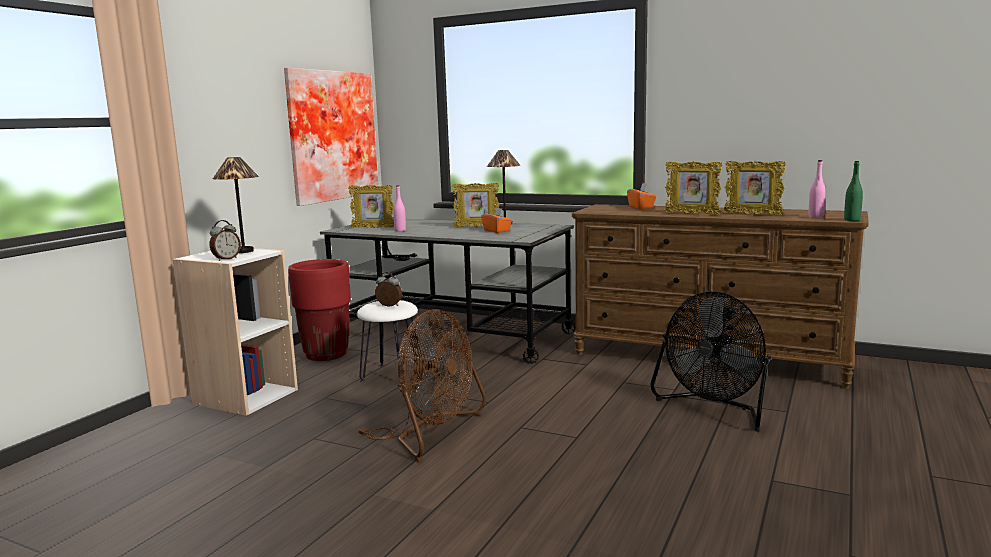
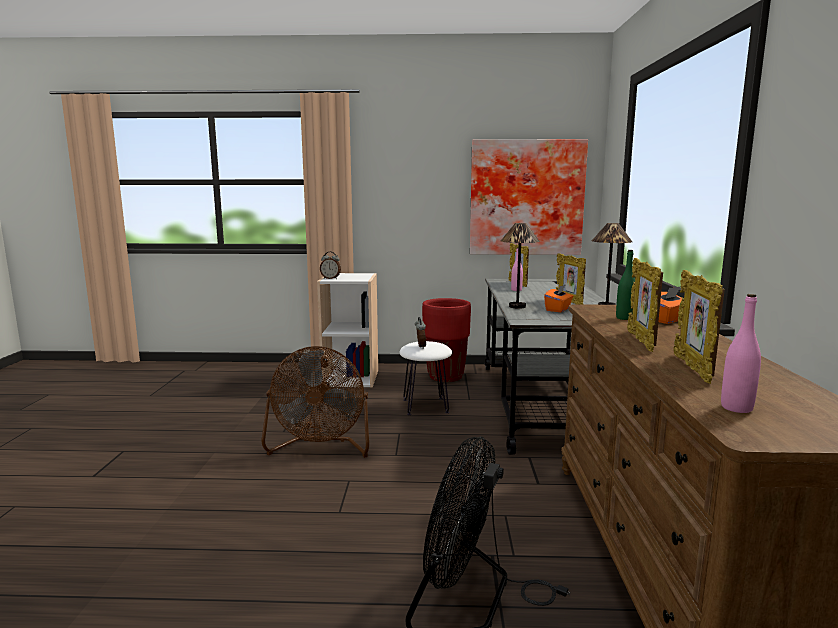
camera: 65 degrees right, 0 degrees up
table lamp [213,157,259,253] -> table lamp moved to [501,223,540,309]
green bottle [844,161,863,221] -> green bottle moved to [616,250,635,320]

